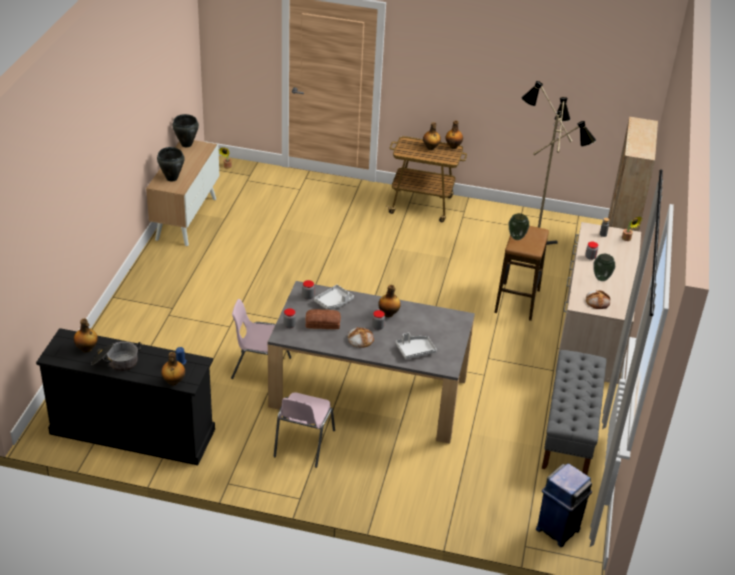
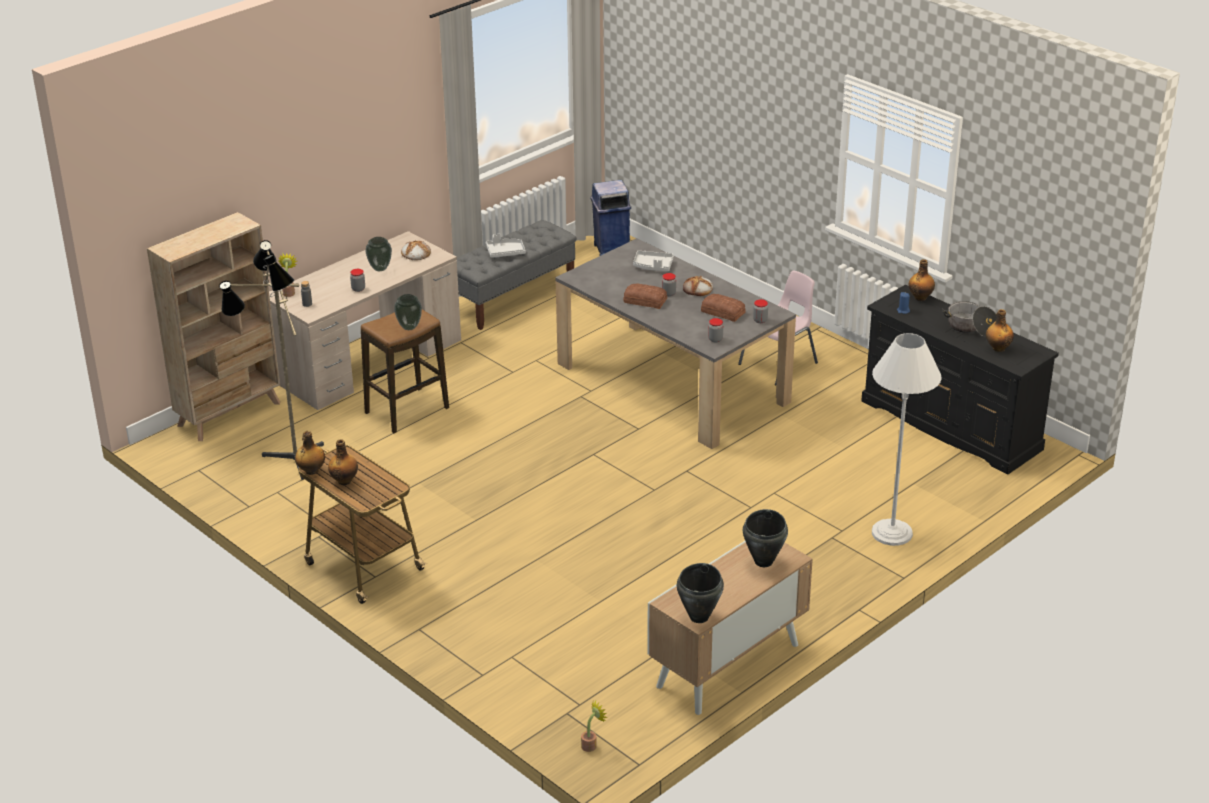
camera: 145 degrees left, 5 degrees down
pink chair [231,299,291,379] -> none
grey tray [314,285,354,310] -> grey tray moved to [486,233,526,258]
bottle [378,285,401,317] -> bread [623,283,667,309]
none -> white floor lamp [872,333,942,546]

